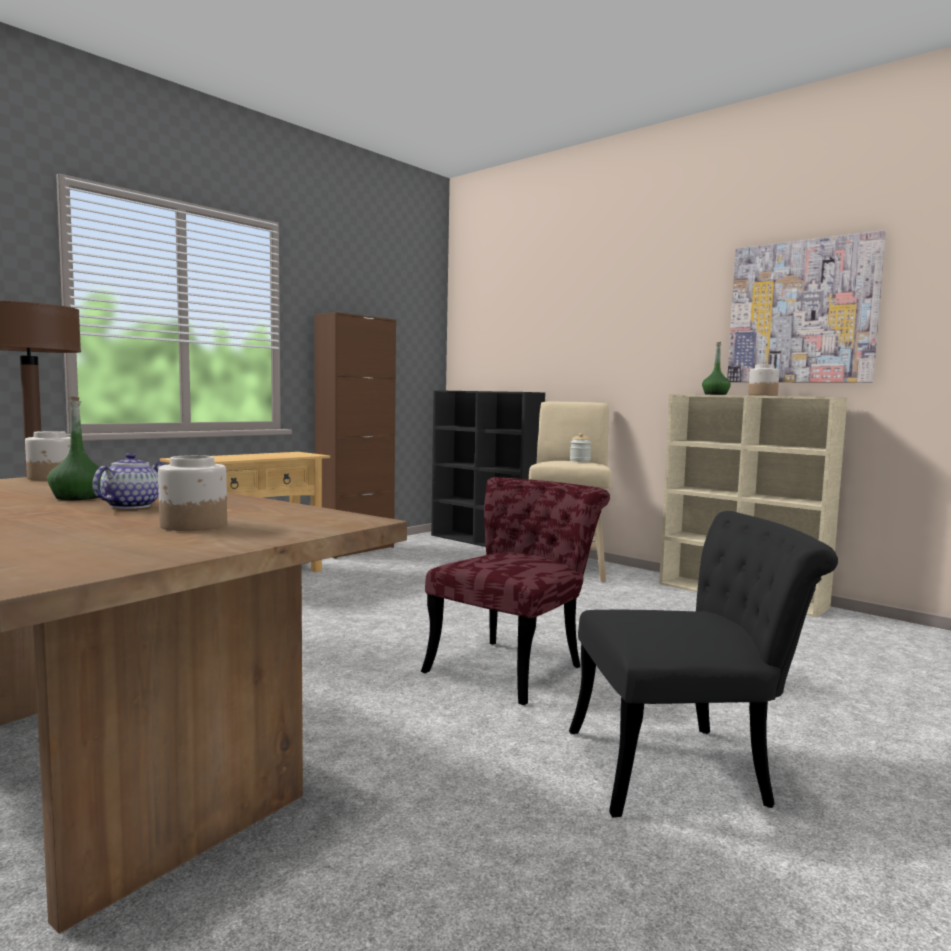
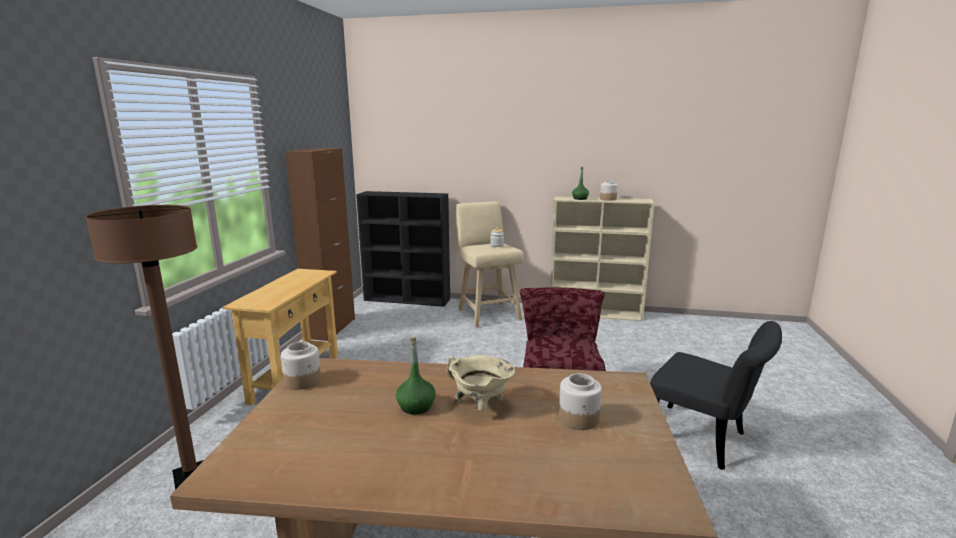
camera: 30 degrees left, 10 degrees up
teapot [92,453,164,509] -> beige cooking pot [446,356,515,411]
black chair [569,511,838,818] -> black chair turned 75 degrees clockwise [650,321,782,470]
picture [727,230,886,383] -> none

